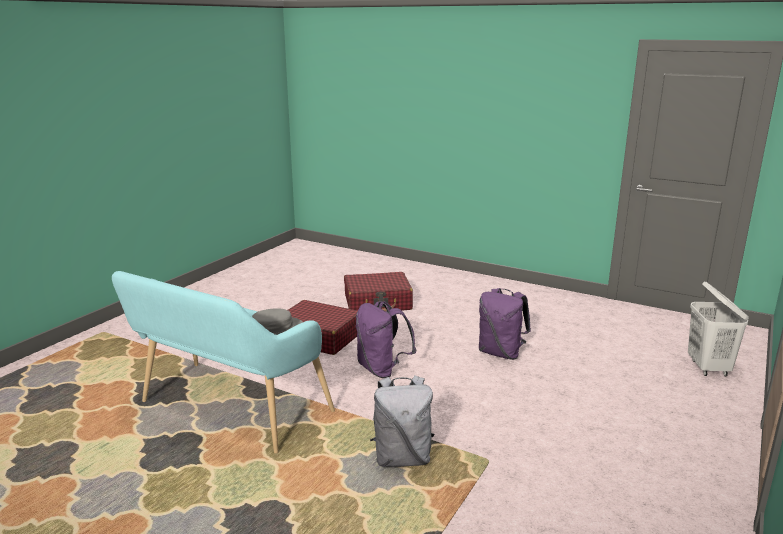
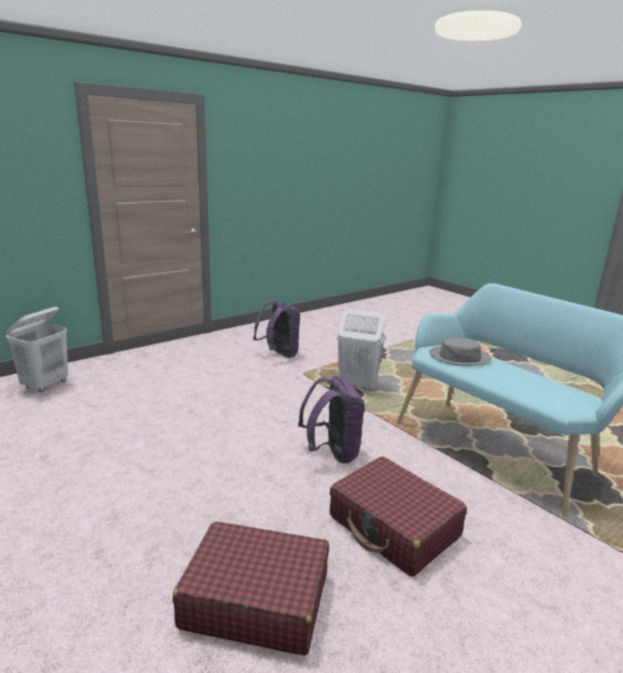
camera: 160 degrees left, 0 degrees up
grey backpack [370,375,434,467] -> white laundry basket [337,309,386,391]
purple backpack [479,288,531,360] -> purple backpack moved to [253,301,300,358]

